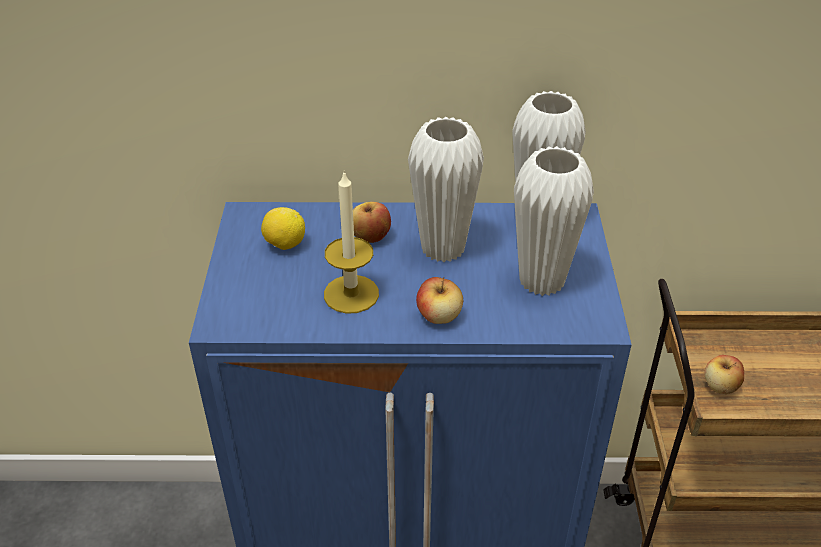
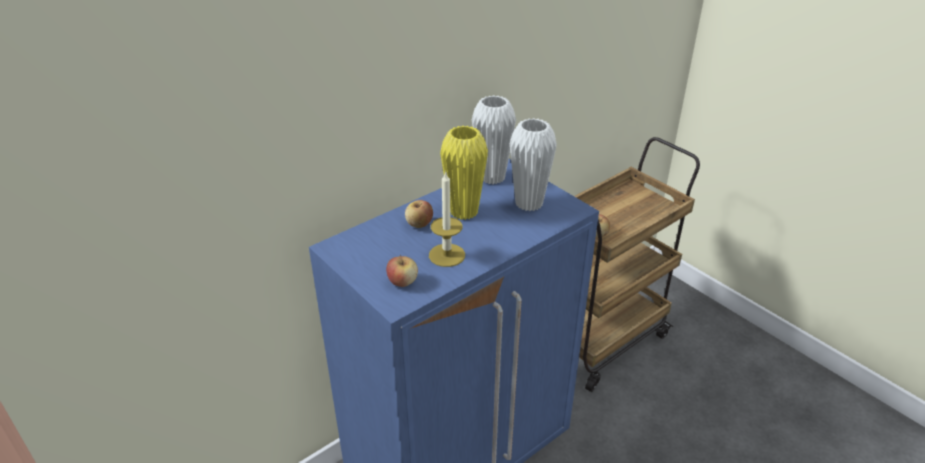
camera: 40 degrees left, 5 degrees down
lemon [261,207,305,250] -> none
white vase [408,117,484,262] -> yellow vase [440,126,488,220]
apple [416,277,463,324] -> apple moved to [386,255,418,287]

